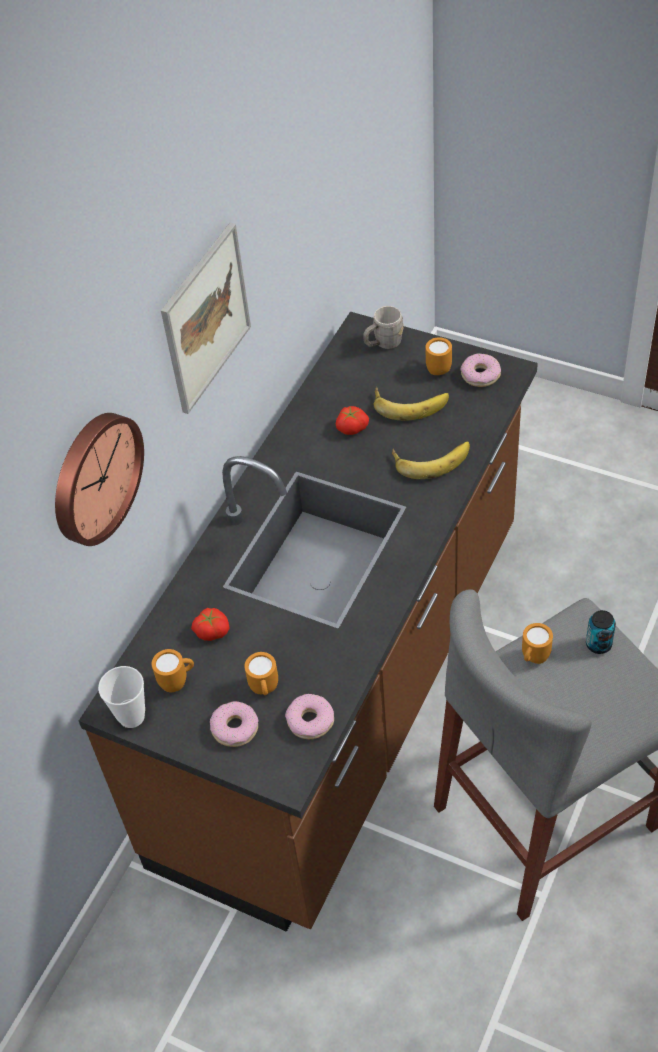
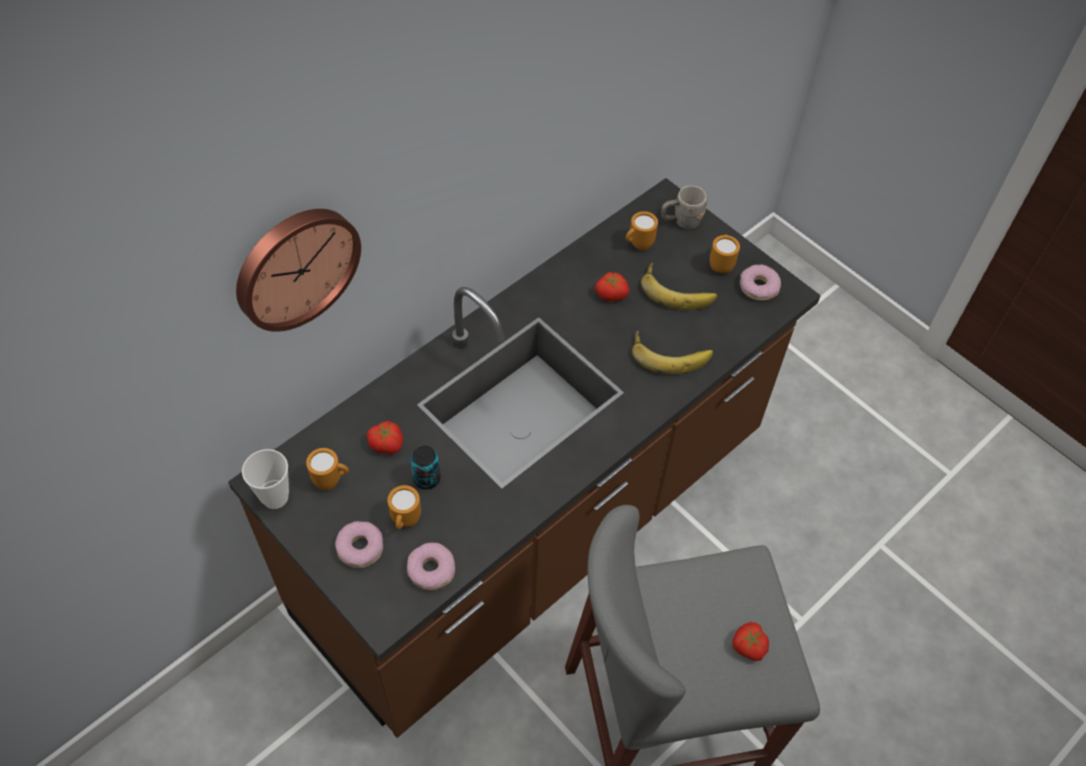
camera: 15 degrees right, 5 degrees up
picture [161,222,251,414] -> none
orange mug [522,623,553,664] -> orange mug moved to [626,211,658,250]
can [586,610,616,654] -> can moved to [411,446,441,490]
none -> tomato [732,622,769,661]

